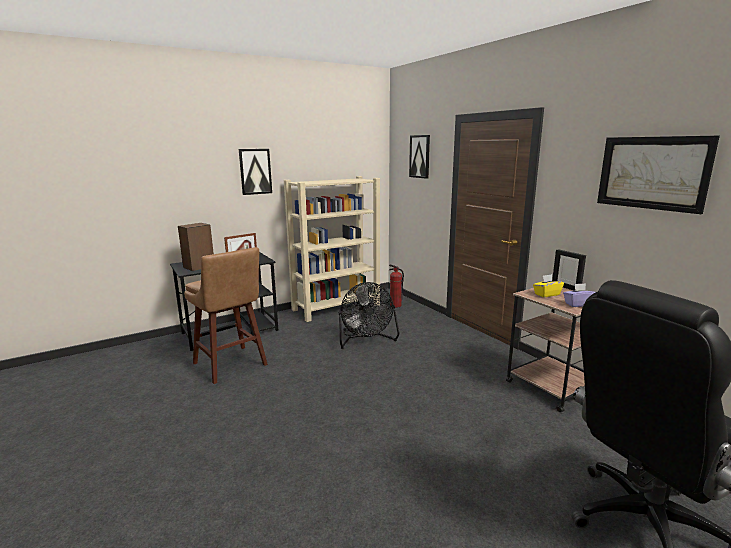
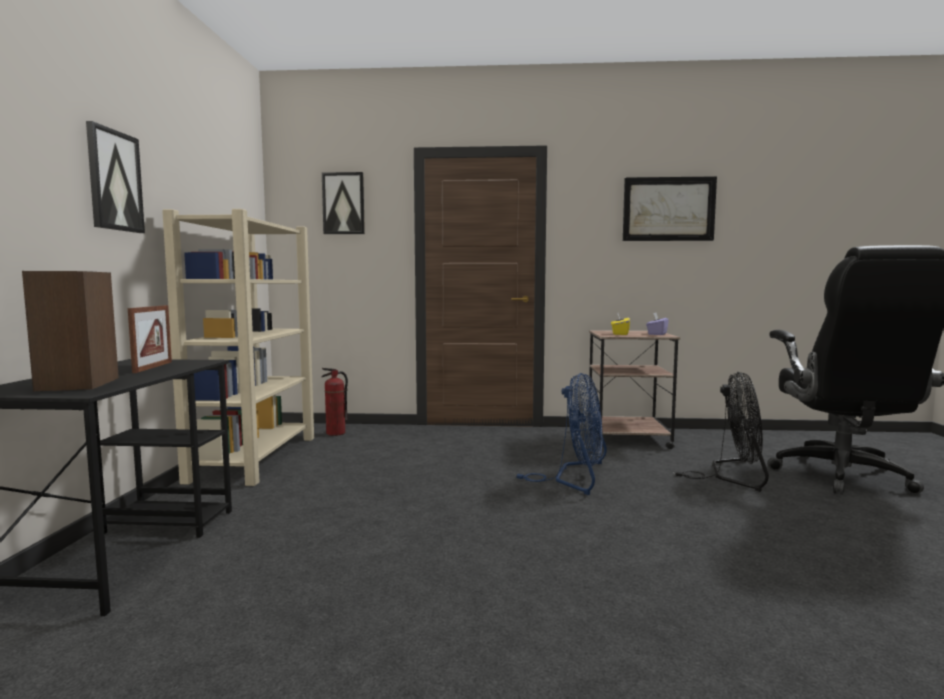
camera: 55 degrees left, 10 degrees down
brown stool [184,247,268,384] -> none
black fan [338,282,399,349] -> black fan moved to [674,372,769,492]
picture frame [552,249,586,291] -> none
none -> blue fan [515,373,607,495]

